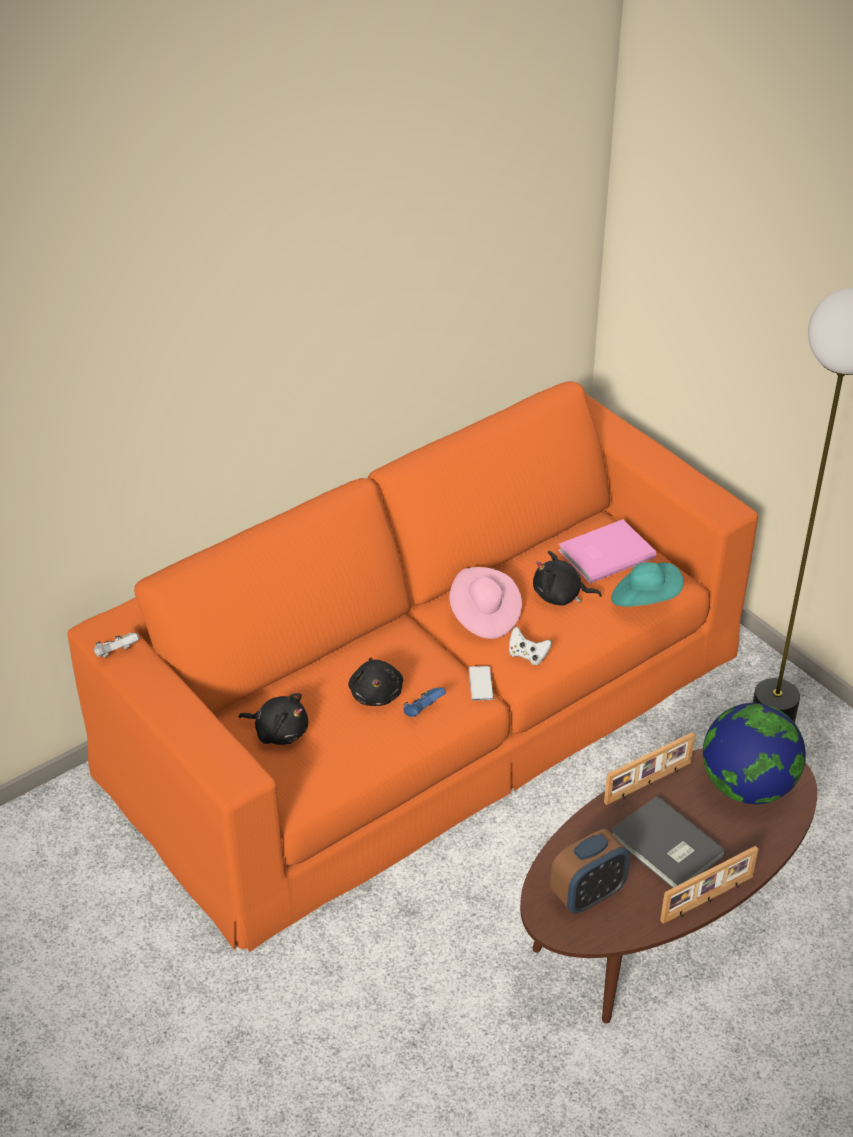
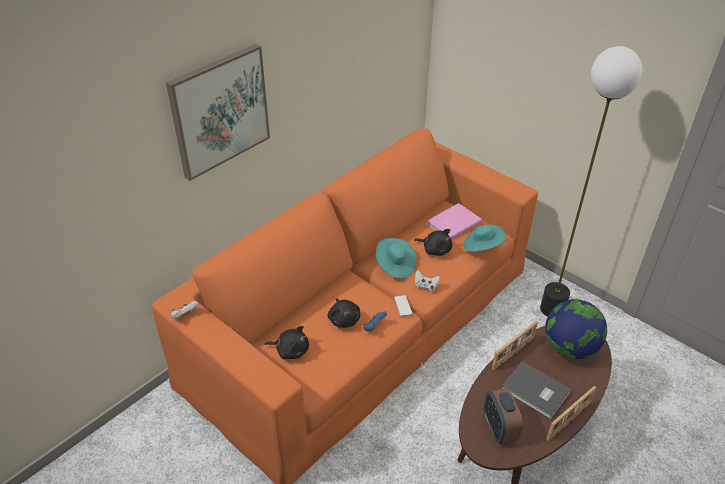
camera: 10 degrees left, 0 degrees up
pink hat [449,567,522,639] -> turquoise hat [376,238,417,279]
black plush toy [533,551,602,606] -> black plush toy turned 150 degrees counterclockwise [414,229,452,256]
alarm clock [550,829,630,914] -> alarm clock turned 120 degrees clockwise [484,388,523,444]
none -> picture [166,44,270,181]

